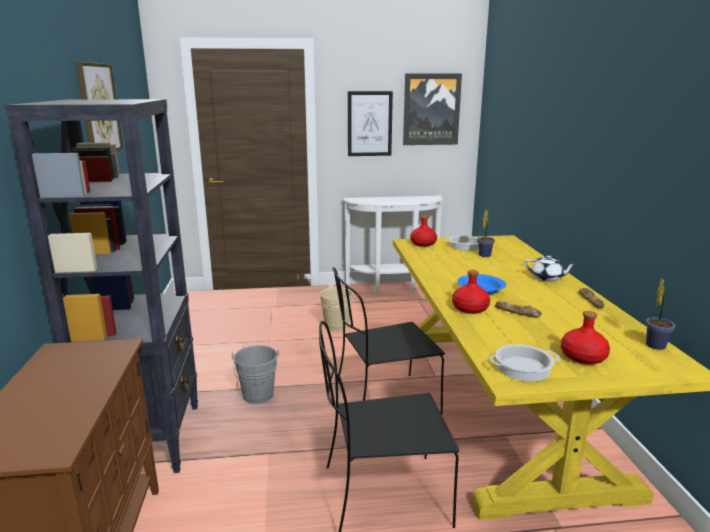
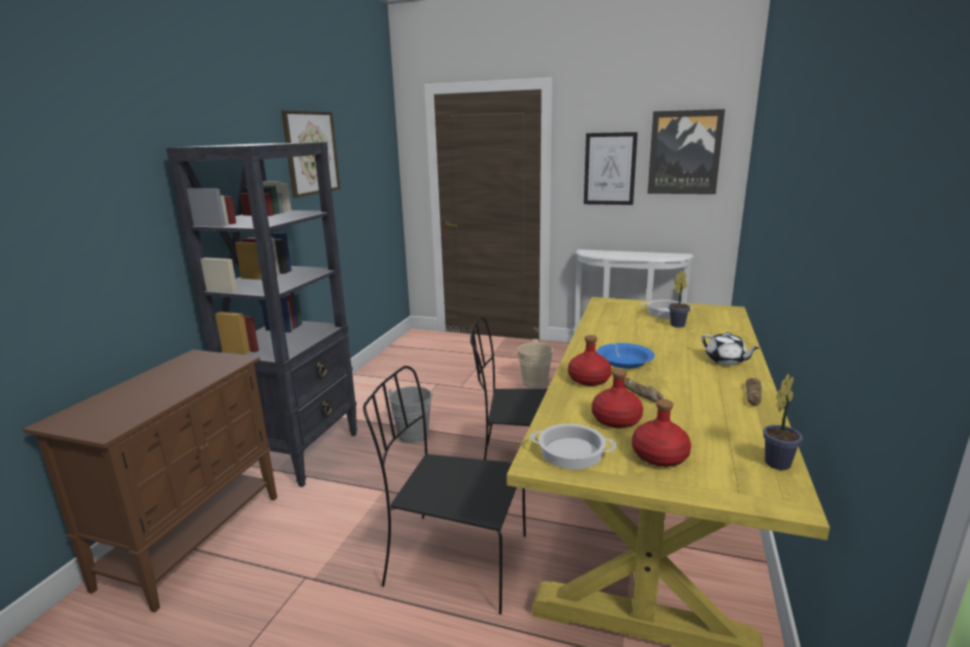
camera: 25 degrees right, 0 degrees up
red bottle [410,215,437,247] -> red bottle moved to [592,369,643,428]

